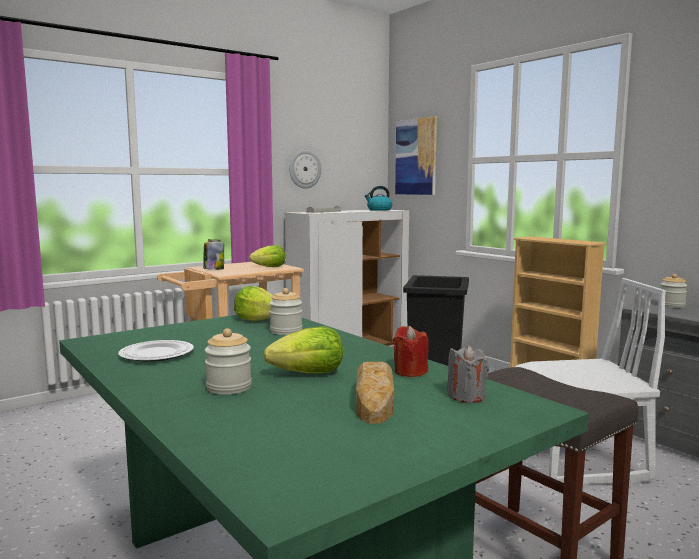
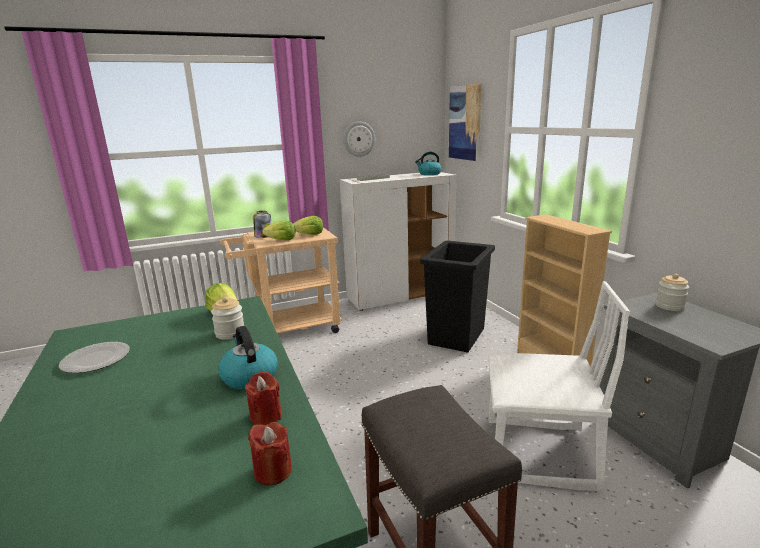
camera: 15 degrees right, 10 degrees up
jar [205,328,252,395] -> none
lettuce [264,326,343,373] -> lettuce moved to [263,221,296,240]
bread [356,362,394,424] -> none
grey candle [447,345,489,403] -> red candle [248,422,292,485]
none -> kettle [218,326,278,389]

